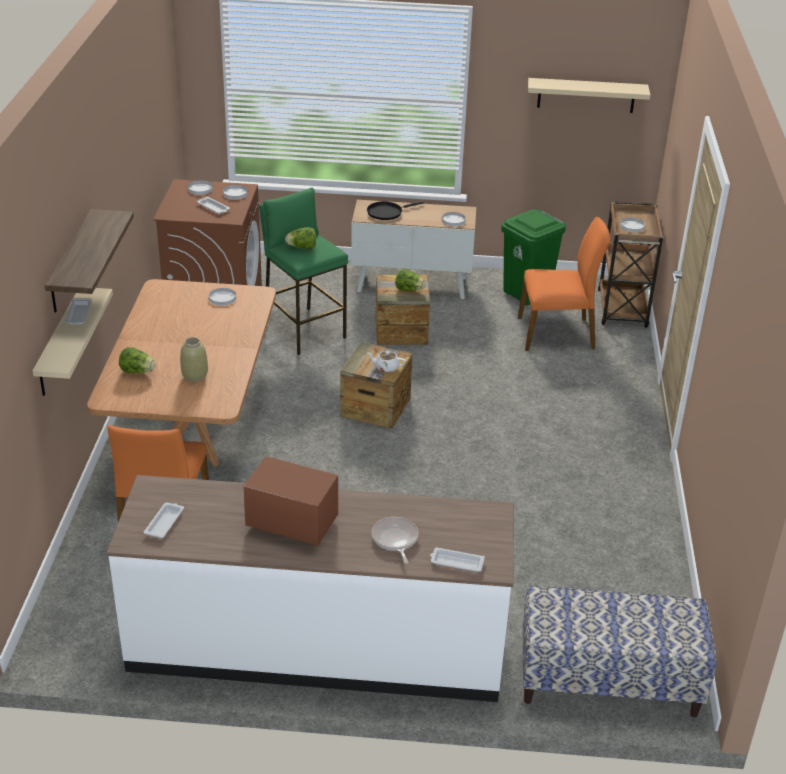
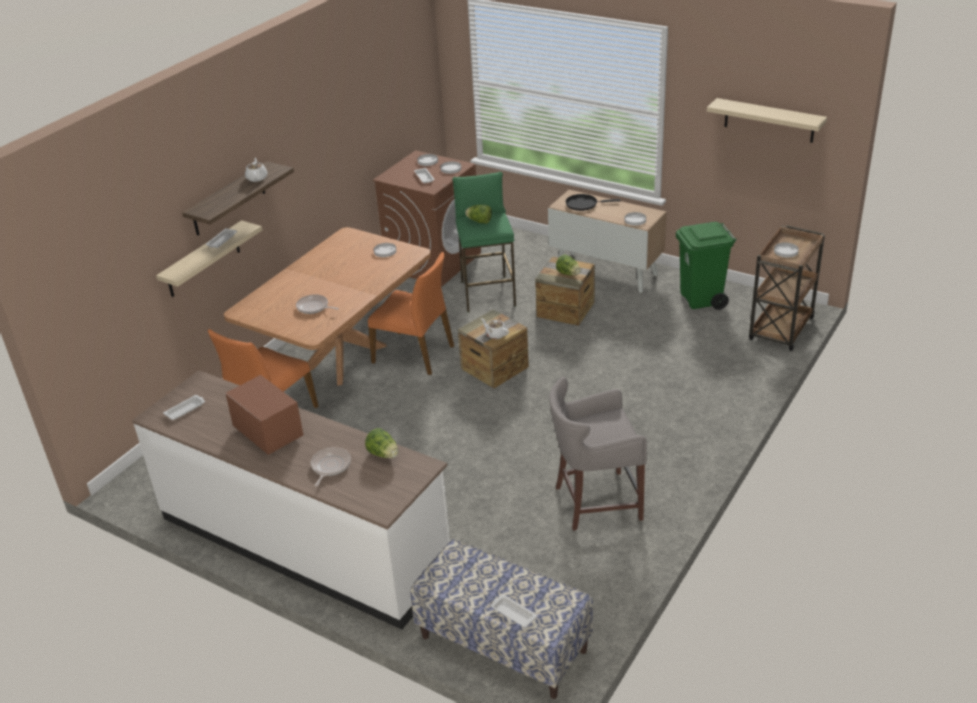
camera: 30 degrees right, 0 degrees up
lettuce [119,347,156,373] -> lettuce moved to [365,428,398,458]
beige vase [180,337,208,382] -> frying pan [296,294,339,314]
white tray [430,548,485,572] -> white tray moved to [491,595,537,628]
orange chair [518,217,611,351] -> orange chair moved to [368,252,454,375]
none -> white teapot [245,158,268,182]
none -> grey stool [549,377,647,531]

